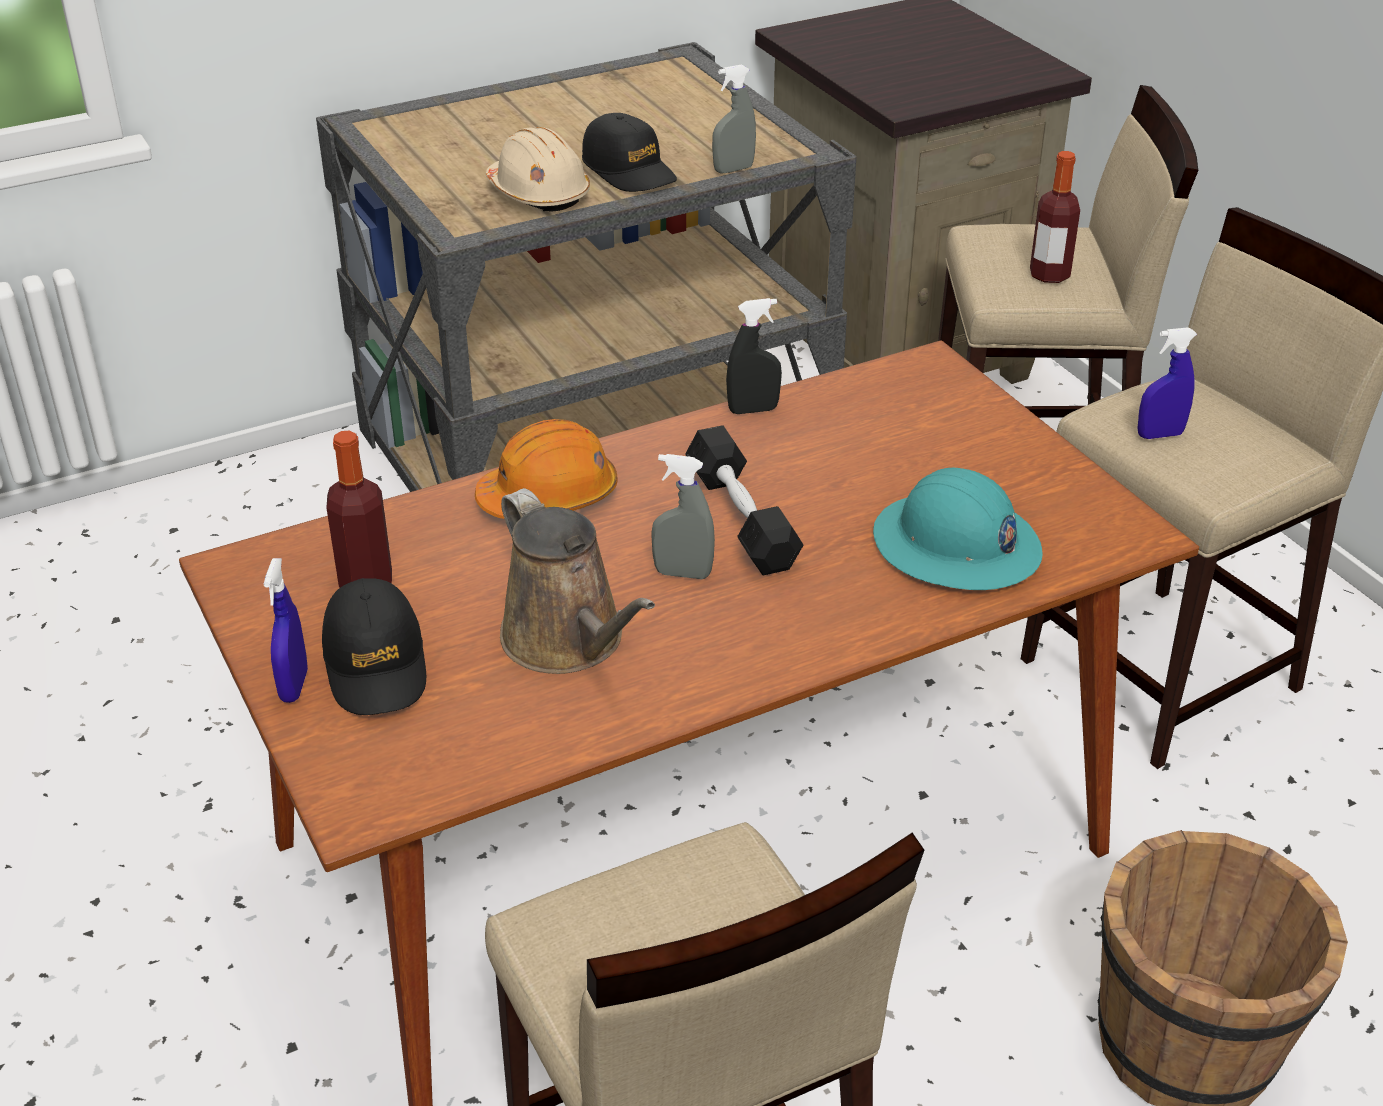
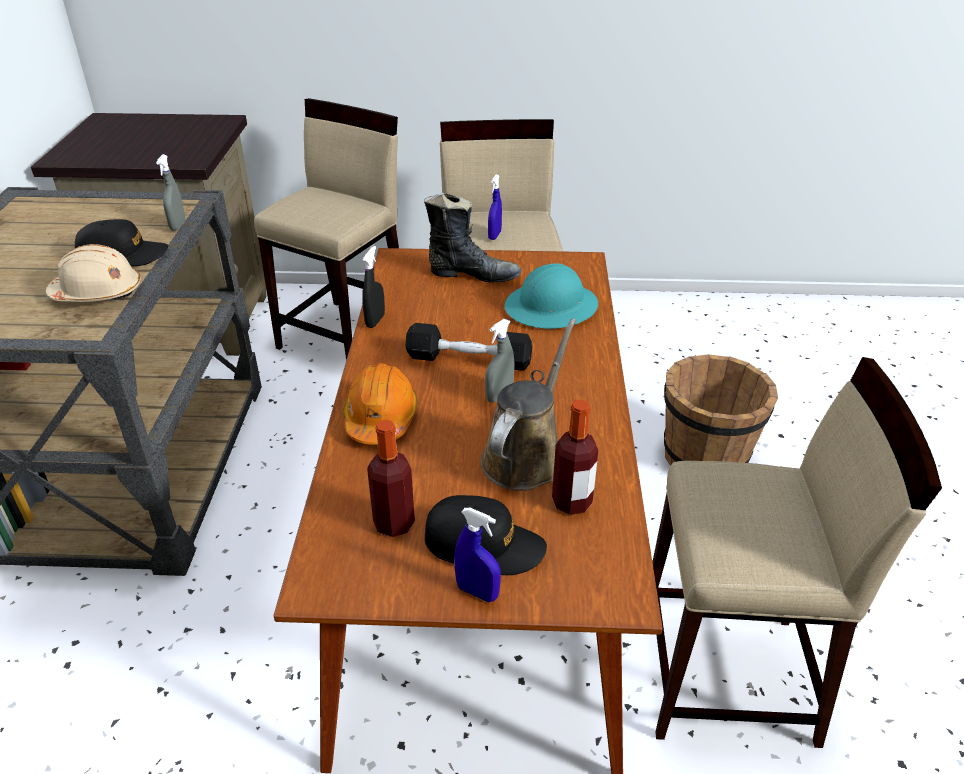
camera: 60 degrees left, 0 degrees up
brown watering can [500,488,655,674] -> brown watering can turned 60 degrees counterclockwise [481,319,576,491]
bottle [1030,151,1080,283] -> bottle moved to [552,400,598,515]
none -> black boot [424,193,522,282]

